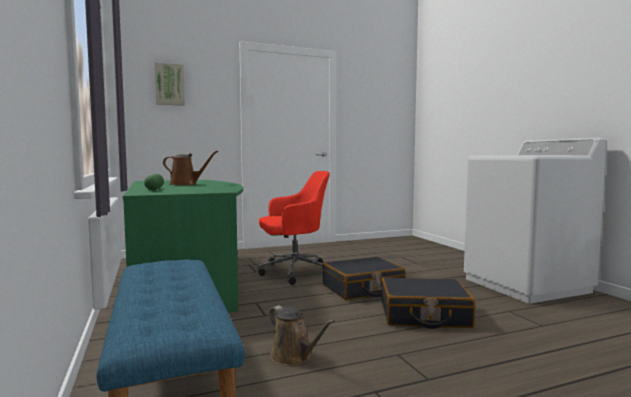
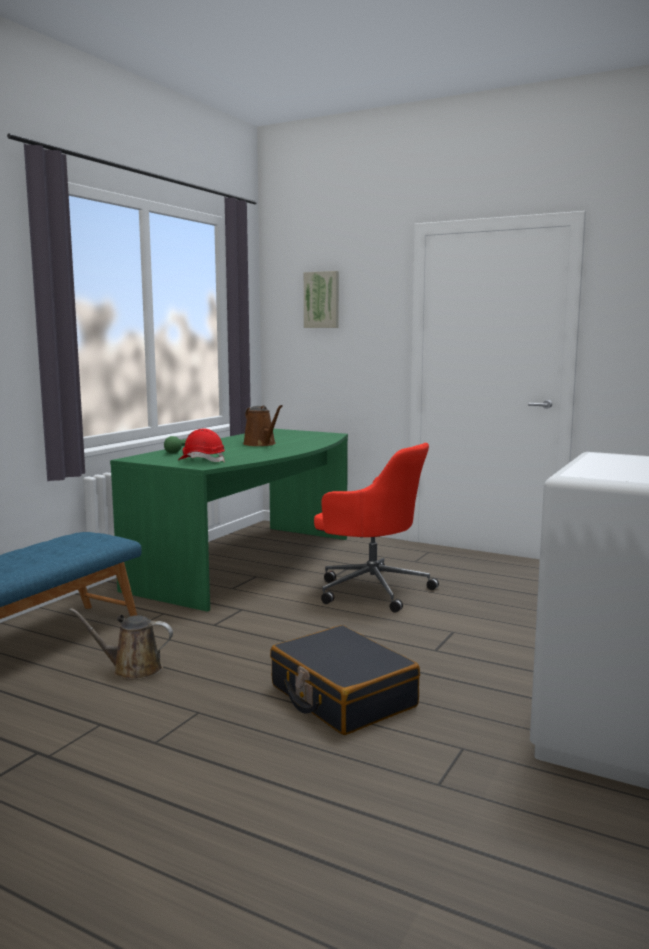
camera: 50 degrees right, 5 degrees up
brown watering can [269,306,335,366] -> brown watering can turned 90 degrees clockwise [69,608,173,680]
black suitcase [322,257,406,300] -> none
none -> red hard hat [178,429,225,462]

